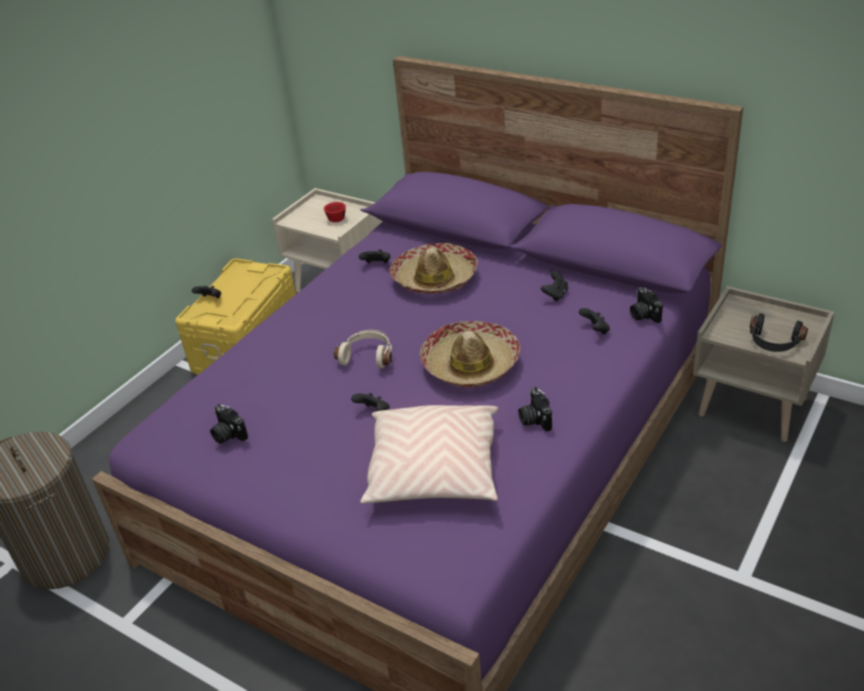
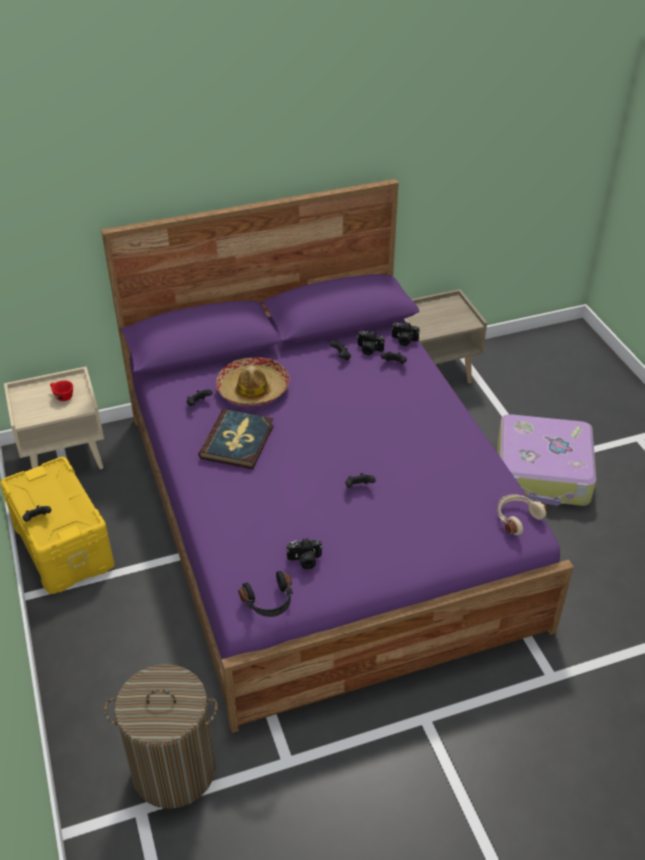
camera: 55 degrees left, 5 degrees up
beige headphones [334,330,392,368] -> beige headphones moved to [497,494,547,535]
beige pillow [360,405,498,503] -> none
hat [420,321,520,387] -> none
camera [519,387,552,431] -> camera moved to [357,331,385,355]
black headphones [750,313,808,352] -> black headphones moved to [238,571,293,617]
none -> book [199,409,274,469]
none -> suitcase [497,415,596,506]

